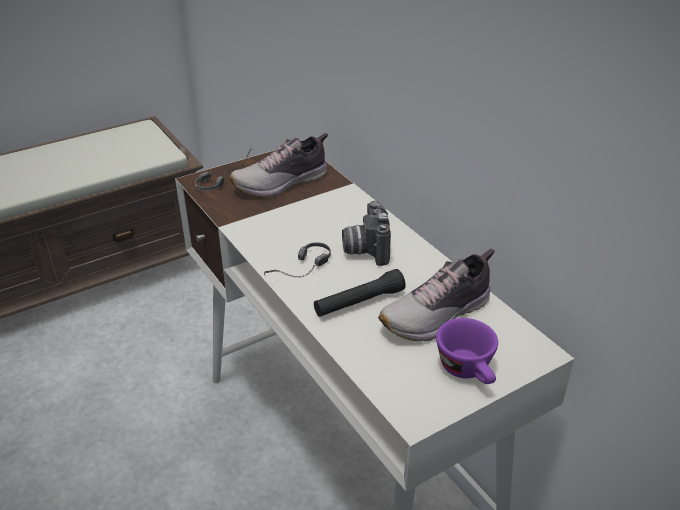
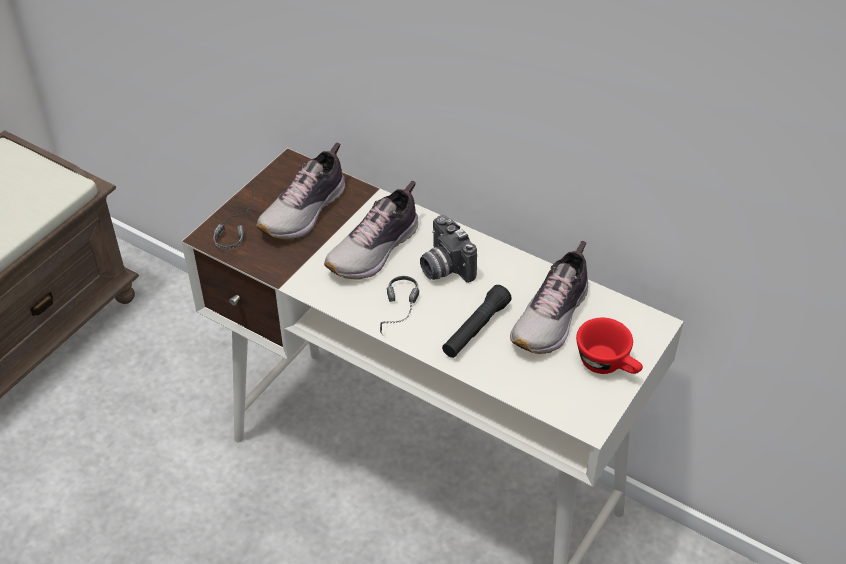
camera: 25 degrees left, 10 degrees up
purple cup [436,318,498,384] -> red cup [576,318,643,374]
none -> shoe [324,181,418,280]

